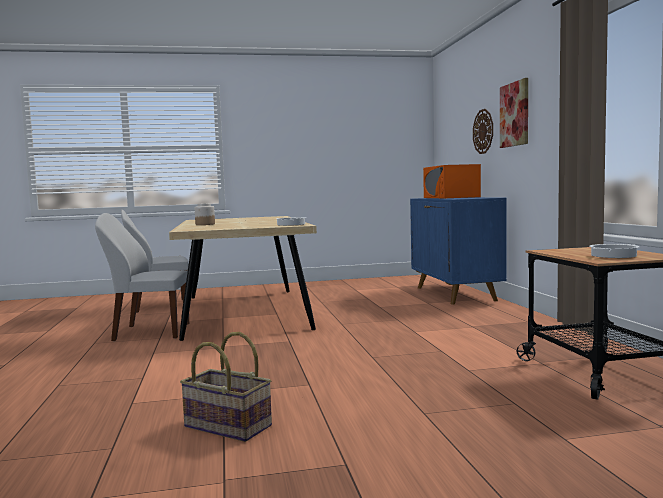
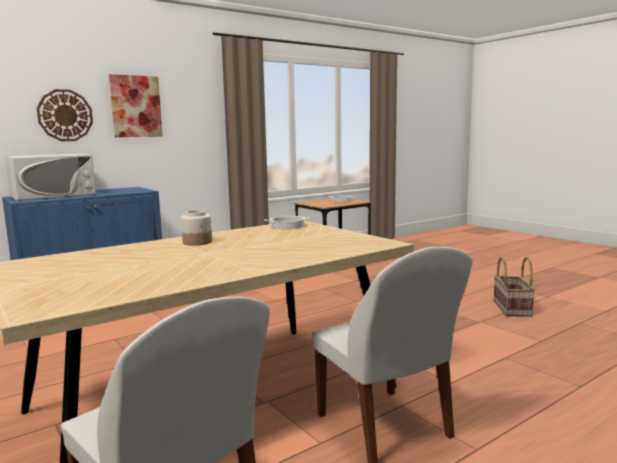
camera: 115 degrees left, 5 degrees up
jar [195,203,215,225] -> jar moved to [181,210,212,246]
orange microwave [423,164,481,198] -> white microwave [5,153,96,201]

